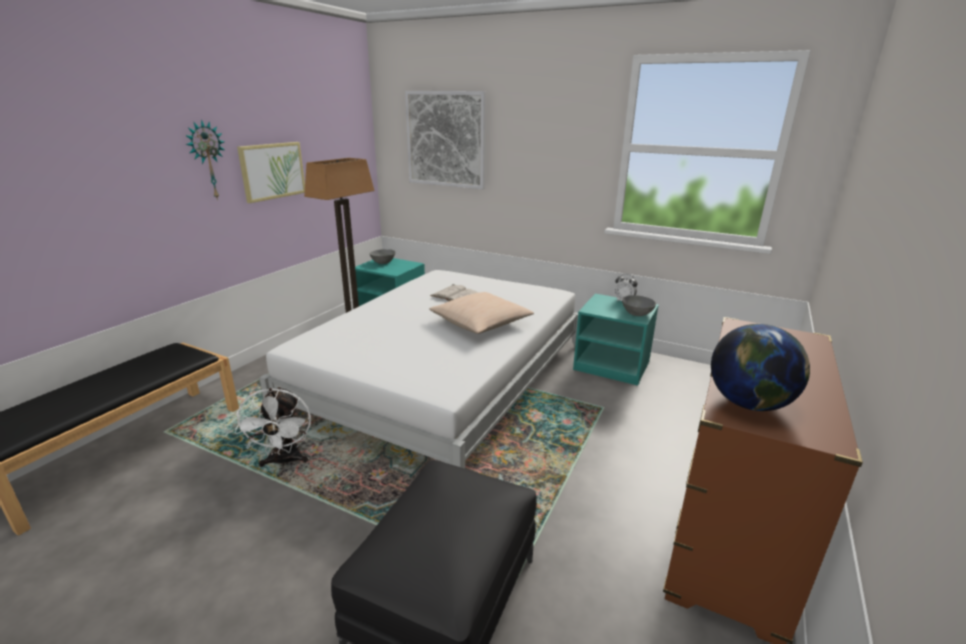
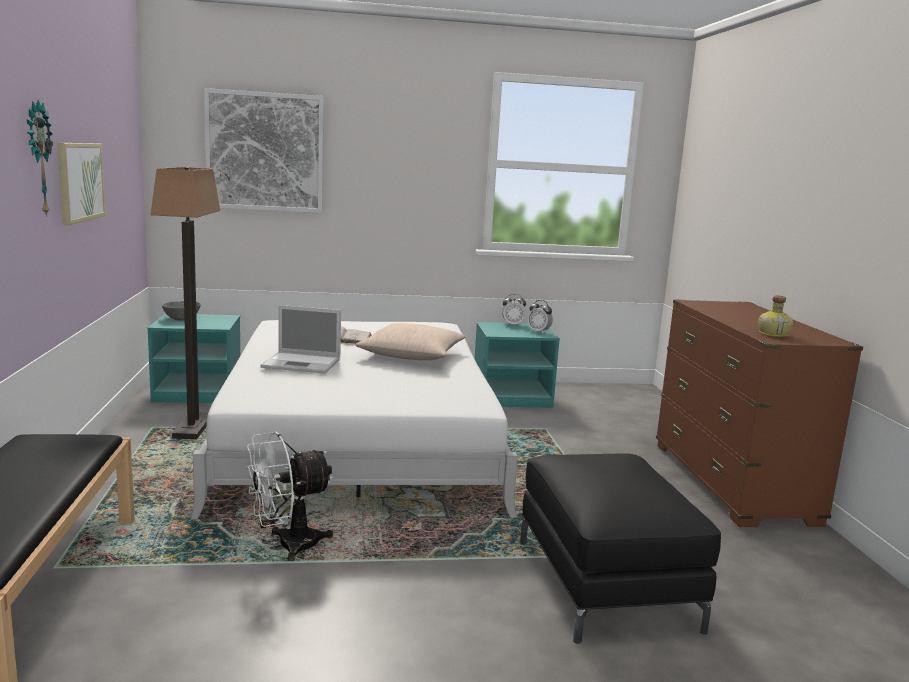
camera: 35 degrees left, 10 degrees down
white fan [234,386,311,467] -> white fan turned 105 degrees clockwise [246,432,333,561]
grey bowl [622,295,656,316] -> alarm clock [528,300,553,334]
globe [711,324,810,411] -> bottle [758,295,793,337]
none -> laptop [261,305,341,373]

